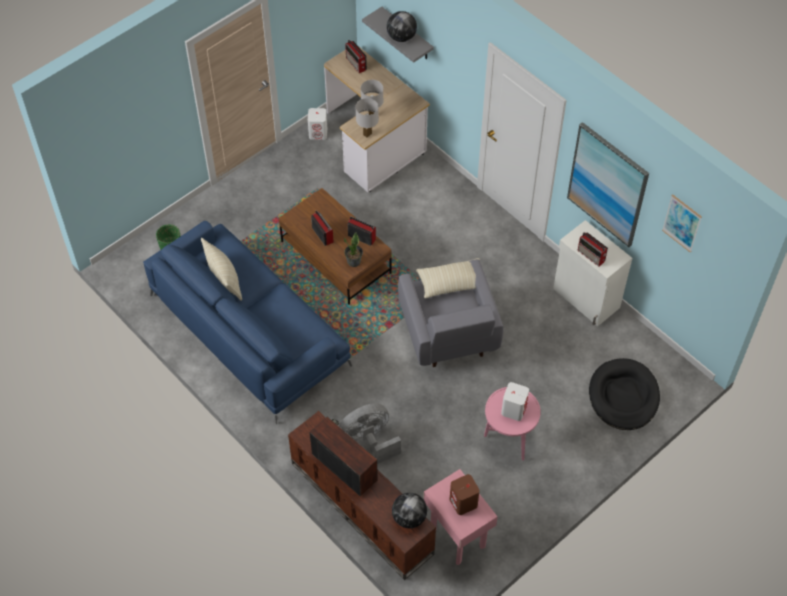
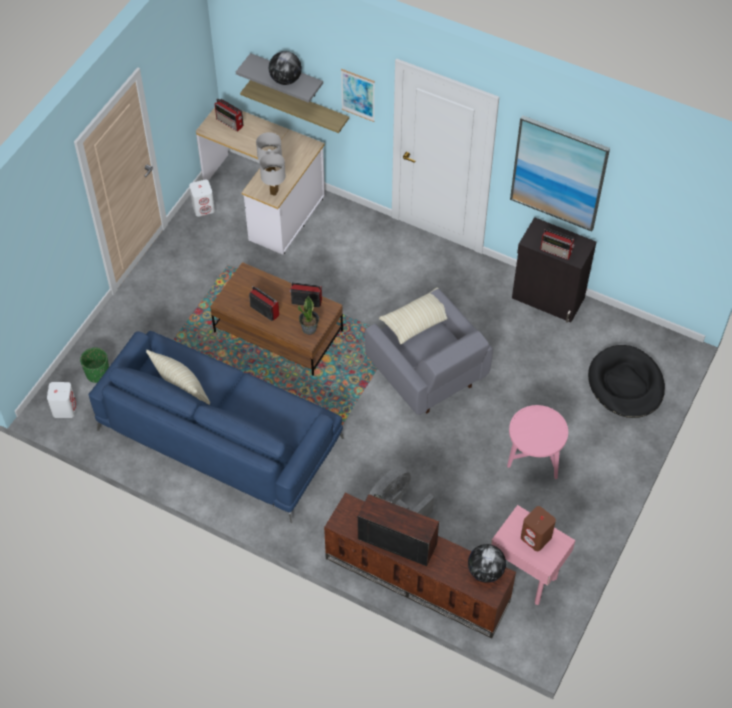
camera: 20 degrees left, 0 degrees up
white speaker [501,382,529,421] -> white speaker moved to [47,382,76,418]
white cabinet [553,220,632,326] -> black cabinet [512,217,596,323]
picture [662,194,702,252] -> picture moved to [341,69,375,122]
none -> shelf [240,80,349,133]

